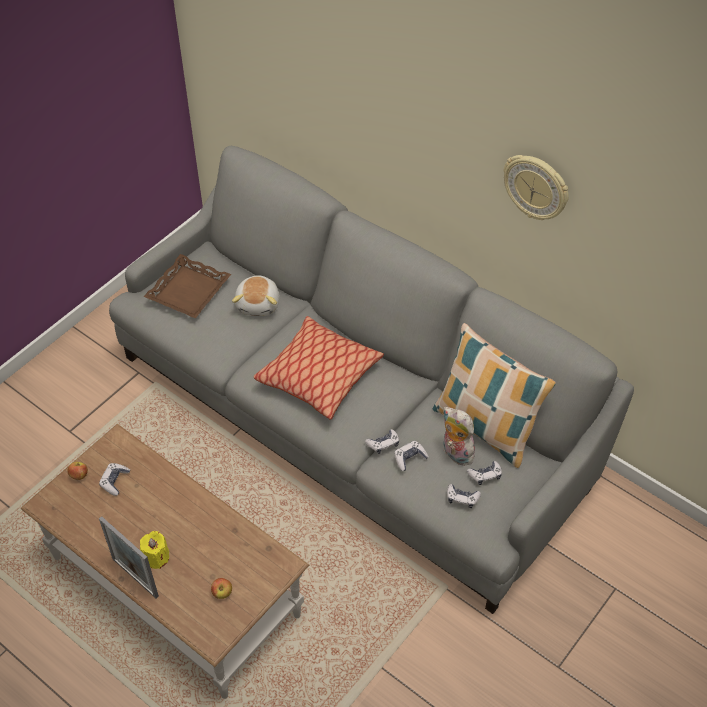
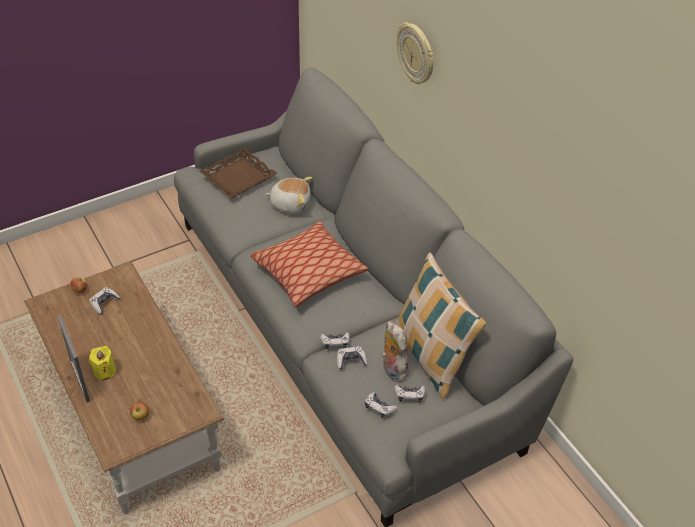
camera: 20 degrees right, 5 degrees down
plush toy [232,275,280,316] -> plush toy turned 105 degrees counterclockwise [265,177,312,214]
wall clock [504,155,569,220] -> wall clock moved to [397,22,433,84]

